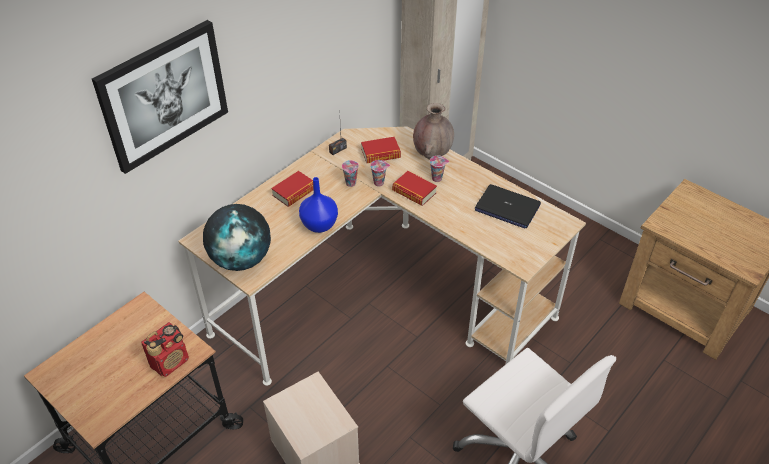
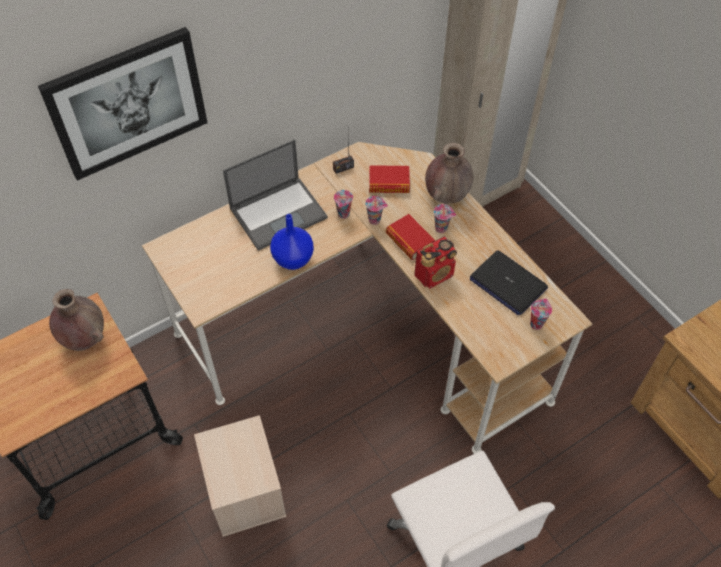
camera: 15 degrees right, 10 degrees up
radio [141,322,189,377] -> radio moved to [414,237,457,289]
globe [203,204,271,271] -> none
book [271,171,313,207] -> laptop [223,139,328,251]
none -> brown vase [49,289,104,351]
none -> cup [530,298,552,330]

